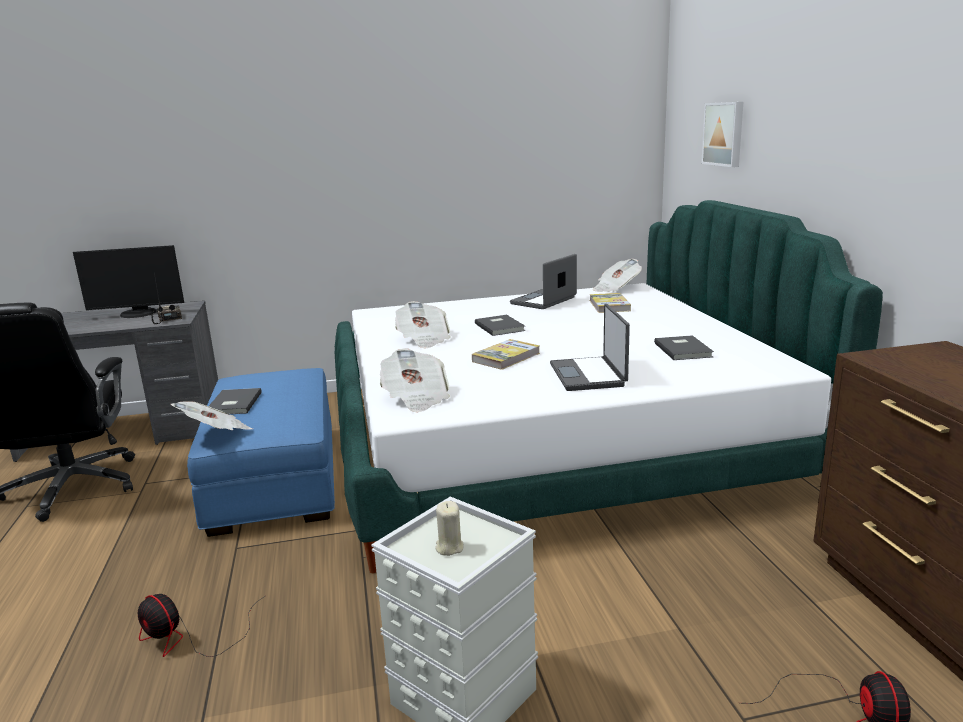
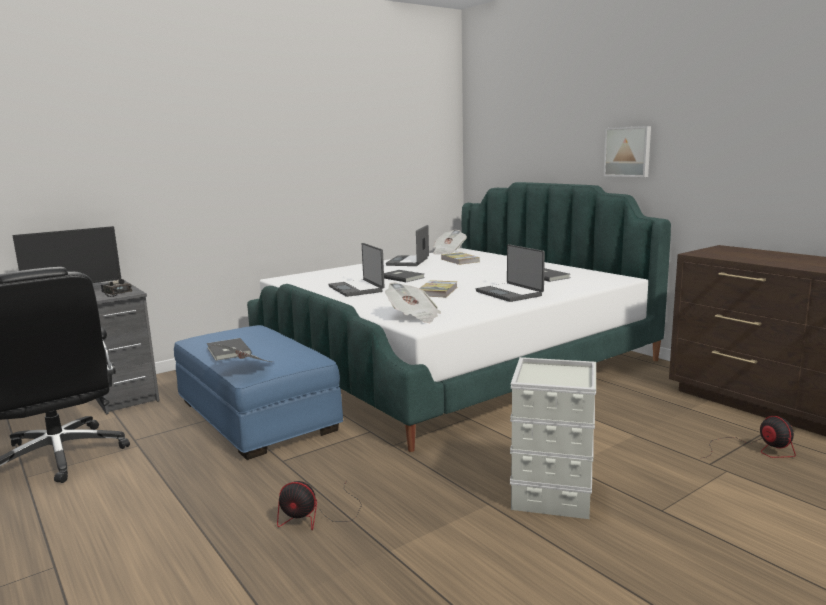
camera: 25 degrees left, 5 degrees down
newspaper [395,301,451,349] -> laptop [328,243,384,297]
beige candle [435,501,464,556] -> none
picture [701,102,743,167] -> picture moved to [604,126,651,177]

